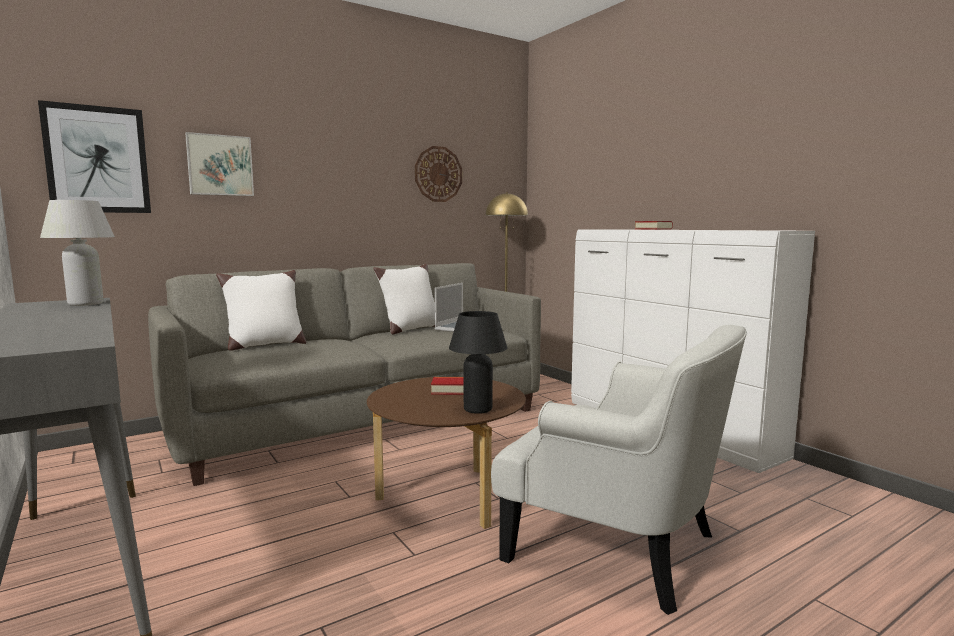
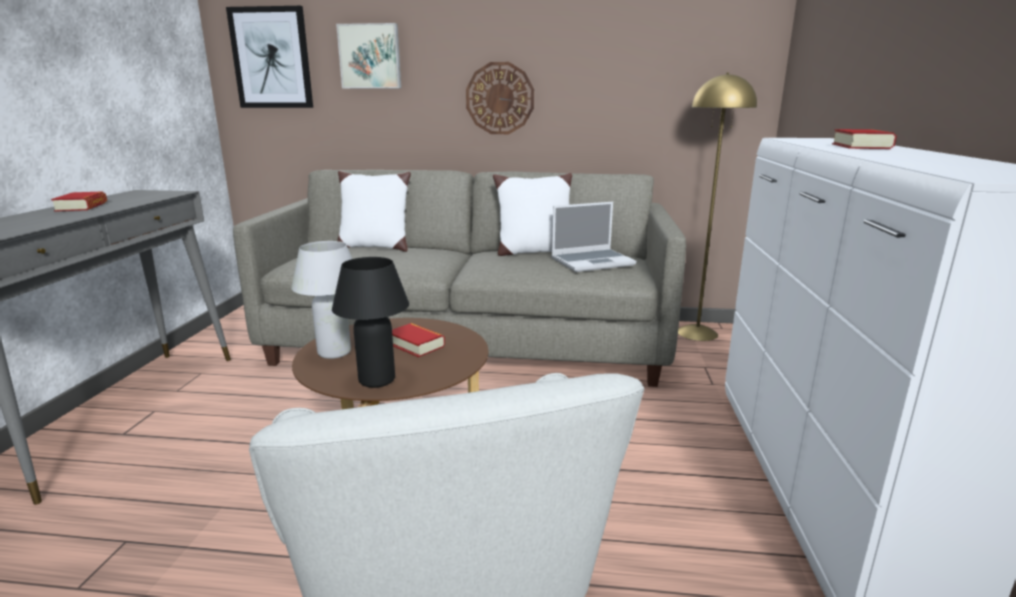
camera: 40 degrees right, 10 degrees up
white table lamp [40,200,115,306] -> white table lamp moved to [291,241,352,359]
wall clock [415,146,462,202] -> wall clock moved to [466,62,534,134]
none -> book [51,191,107,212]

